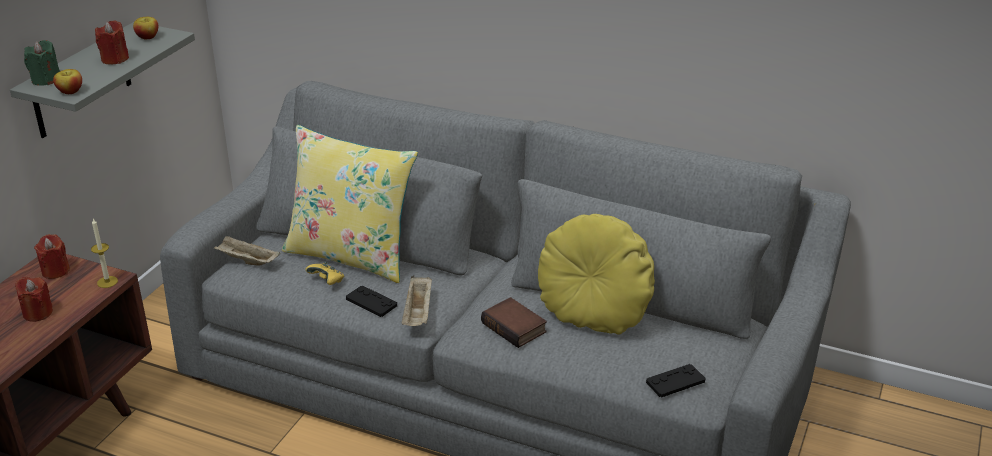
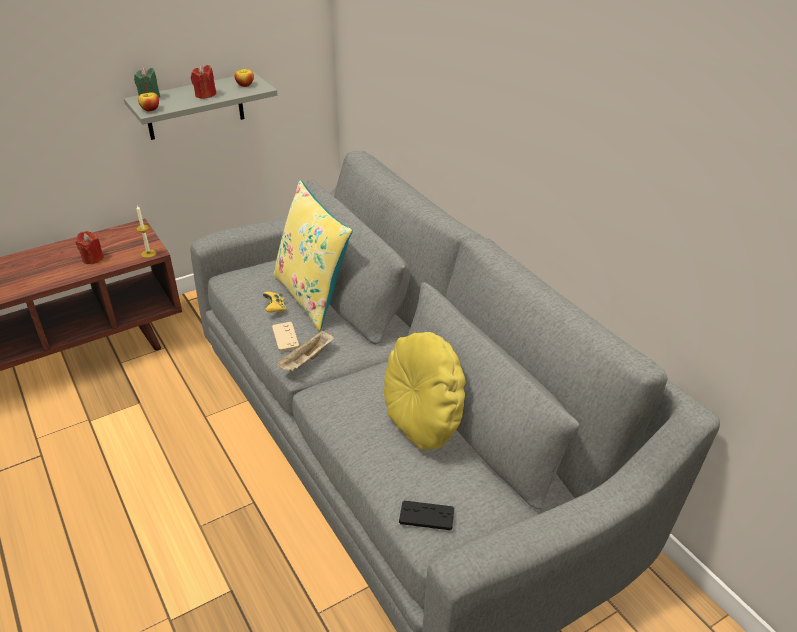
camera: 35 degrees right, 5 degrees up
red candle [34,234,70,279] -> none
beige tray [214,236,280,266] -> none
black game controller [346,286,397,317] -> beige game controller [272,322,299,352]
book [481,297,547,348] -> none

